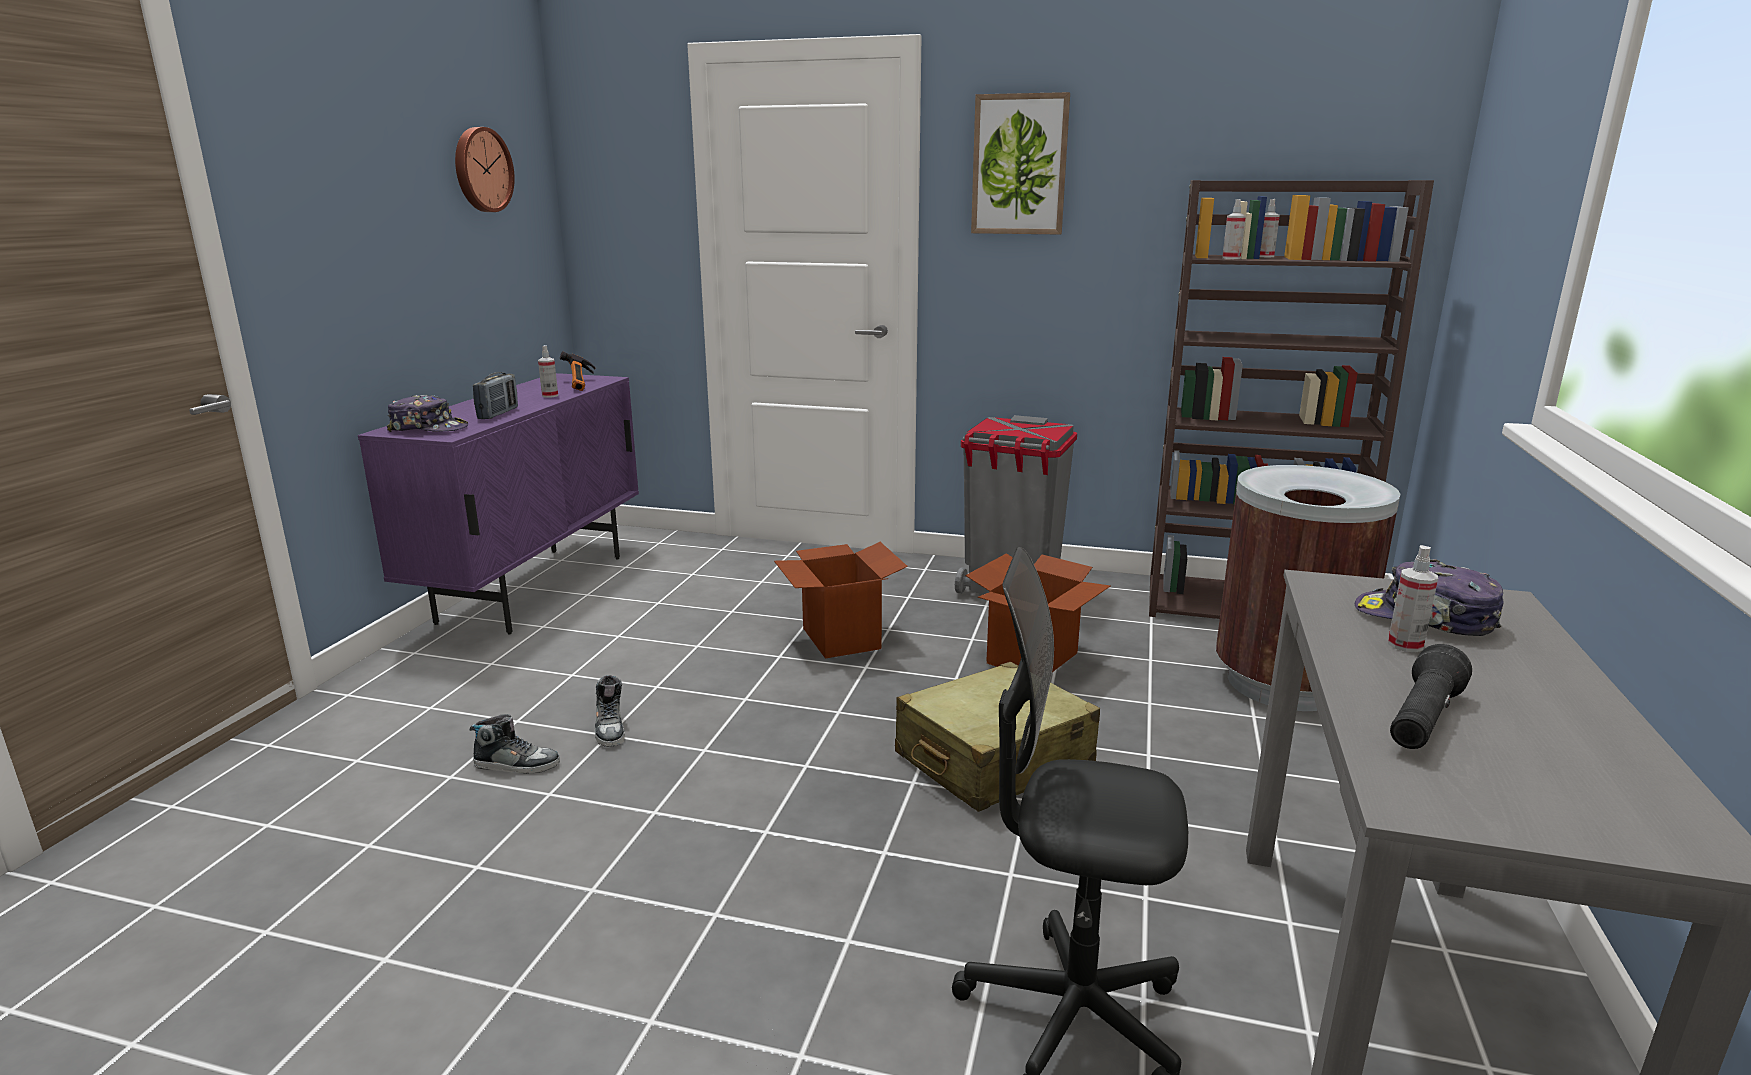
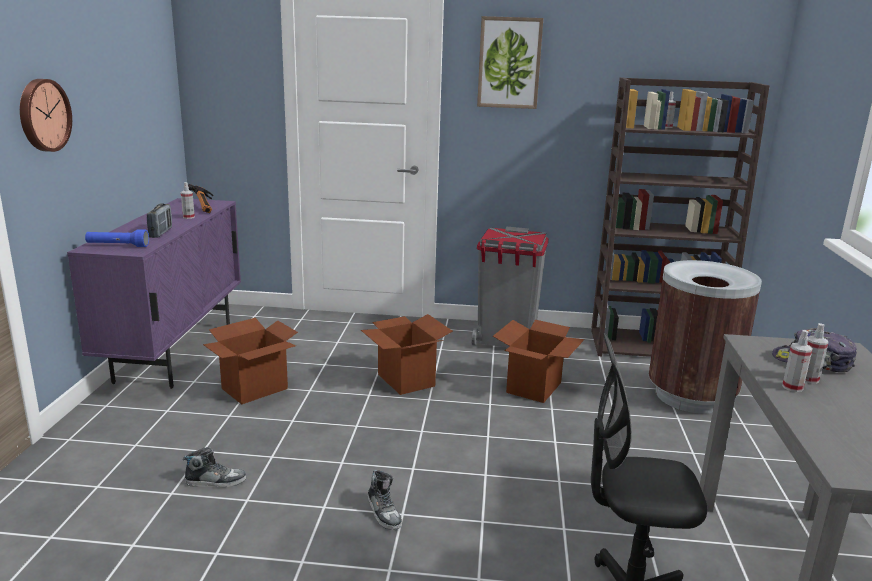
camera: 10 degrees left, 0 degrees up
cap [386,395,468,432] -> blue flashlight [85,229,149,247]
wall clock [455,127,515,212] -> wall clock moved to [20,79,72,152]
shoe [595,675,625,747] -> shoe moved to [368,470,402,530]
beige suitcase [895,662,1100,812] -> none
spray bottle [1222,199,1246,259] -> spray bottle moved to [782,330,813,392]
black flashlight [1390,644,1472,749] -> none
none -> cardboard box [203,318,298,404]

